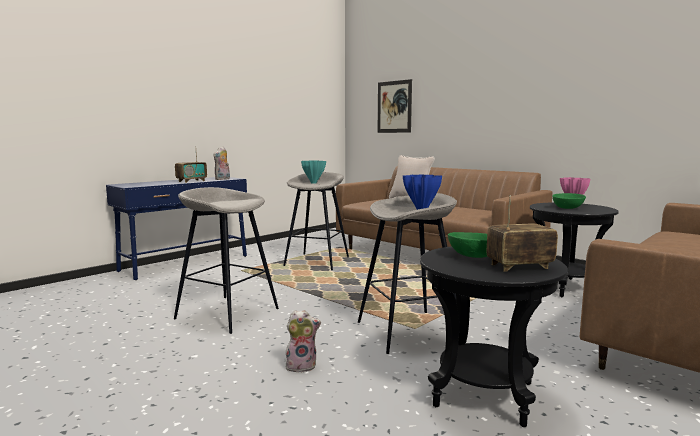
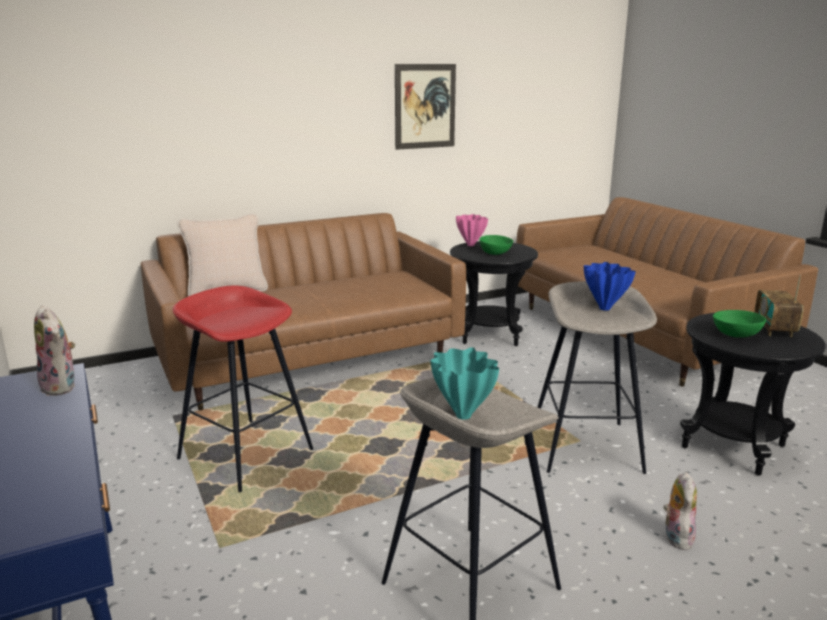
camera: 70 degrees left, 10 degrees up
radio [175,147,207,183] -> none
grey stool [283,172,349,270] -> red stool [172,286,313,492]
turquoise vase [301,160,326,184] -> turquoise vase moved to [430,347,499,420]
picture [378,79,412,133] -> picture moved to [395,64,456,150]

